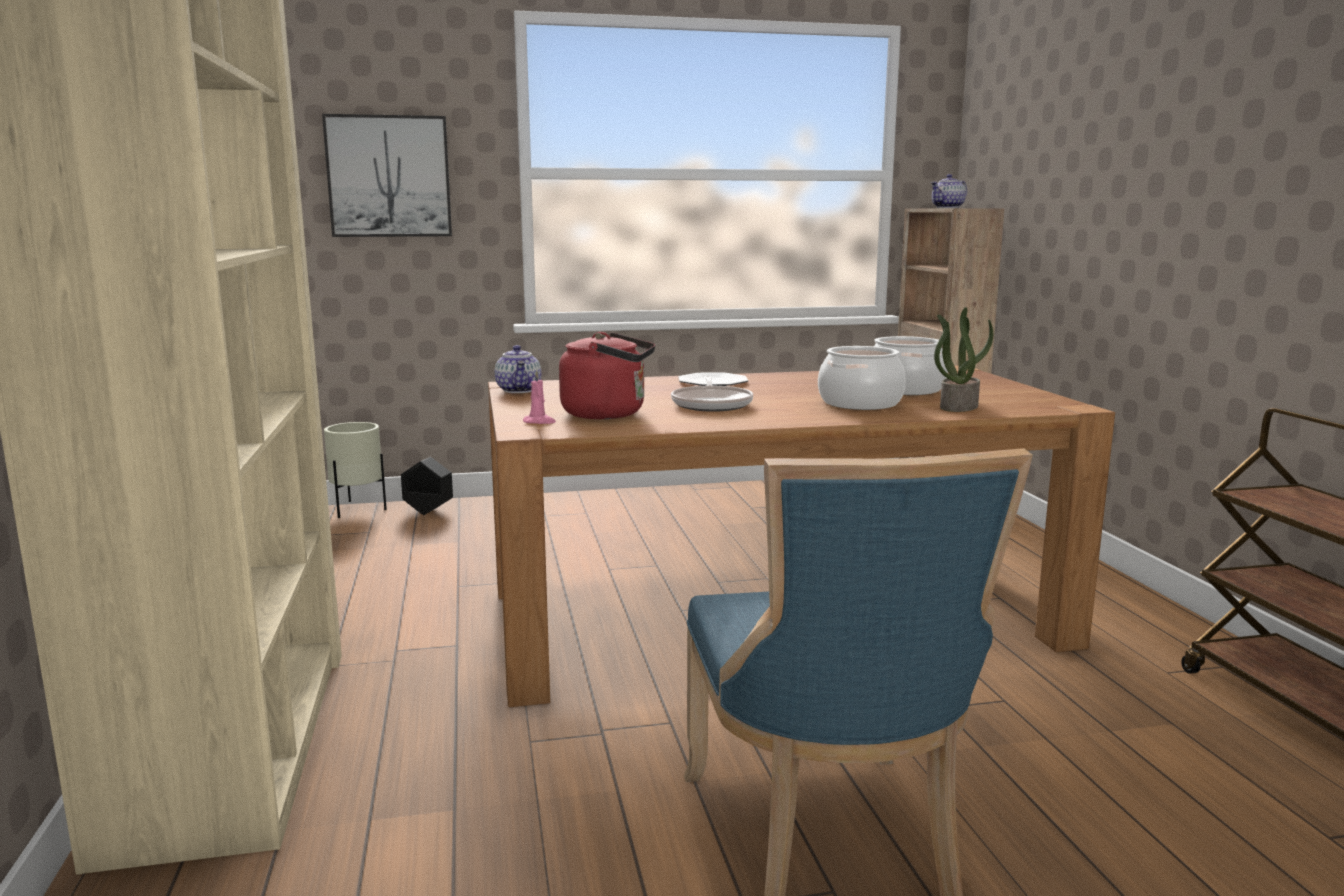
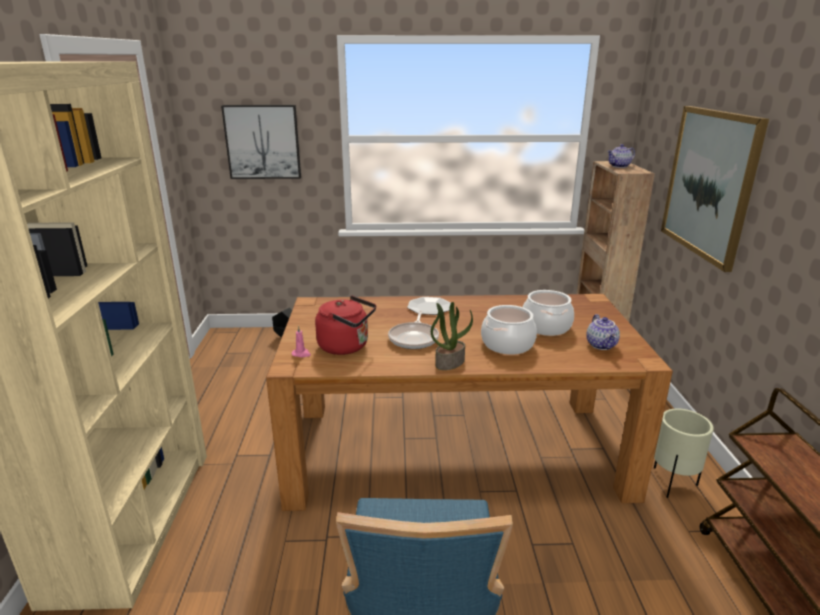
camera: 10 degrees right, 10 degrees up
beige planter [324,422,387,518] -> beige planter moved to [654,409,714,498]
teapot [495,345,541,393] -> teapot moved to [586,314,620,350]
potted plant [934,307,993,412] -> potted plant moved to [431,302,473,370]
none -> picture [661,106,769,272]

